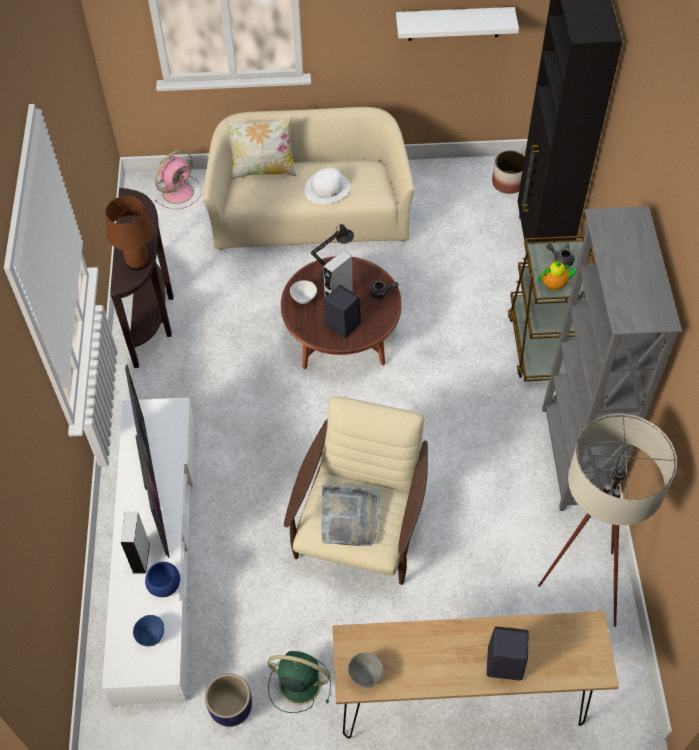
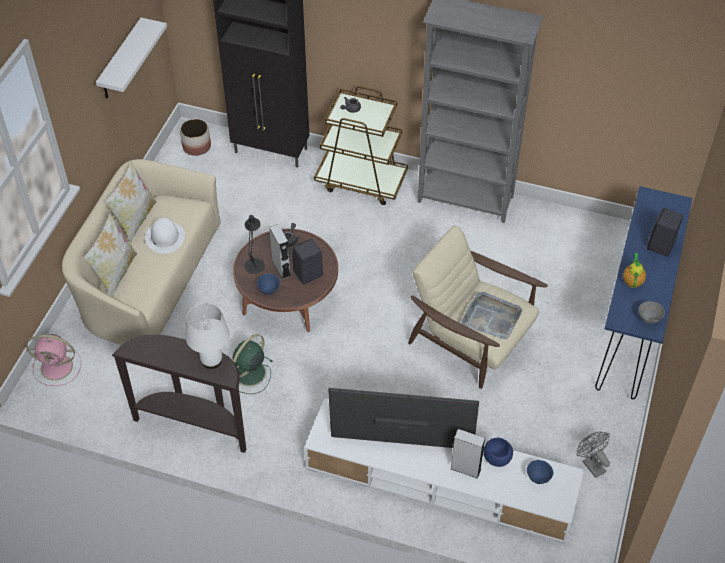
camera: 70 degrees left, 5 degrees down
brown table lamp [105,196,154,271] -> white table lamp [185,303,230,369]
pink fan [154,150,202,209] -> pink fan turned 120 degrees clockwise [26,334,81,386]
planter [205,674,252,727] -> grey fan [577,431,610,478]
green fan [267,651,331,713] -> green fan moved to [232,334,272,394]
white bowl [290,281,317,304] -> blue bowl [257,274,280,295]
brown console table [332,611,619,739] -> blue console table [595,186,692,400]
teapot [538,261,577,291] -> teapot moved to [623,253,646,288]
beige floor lamp [538,414,677,627] -> none
none -> pillow [105,161,157,243]

